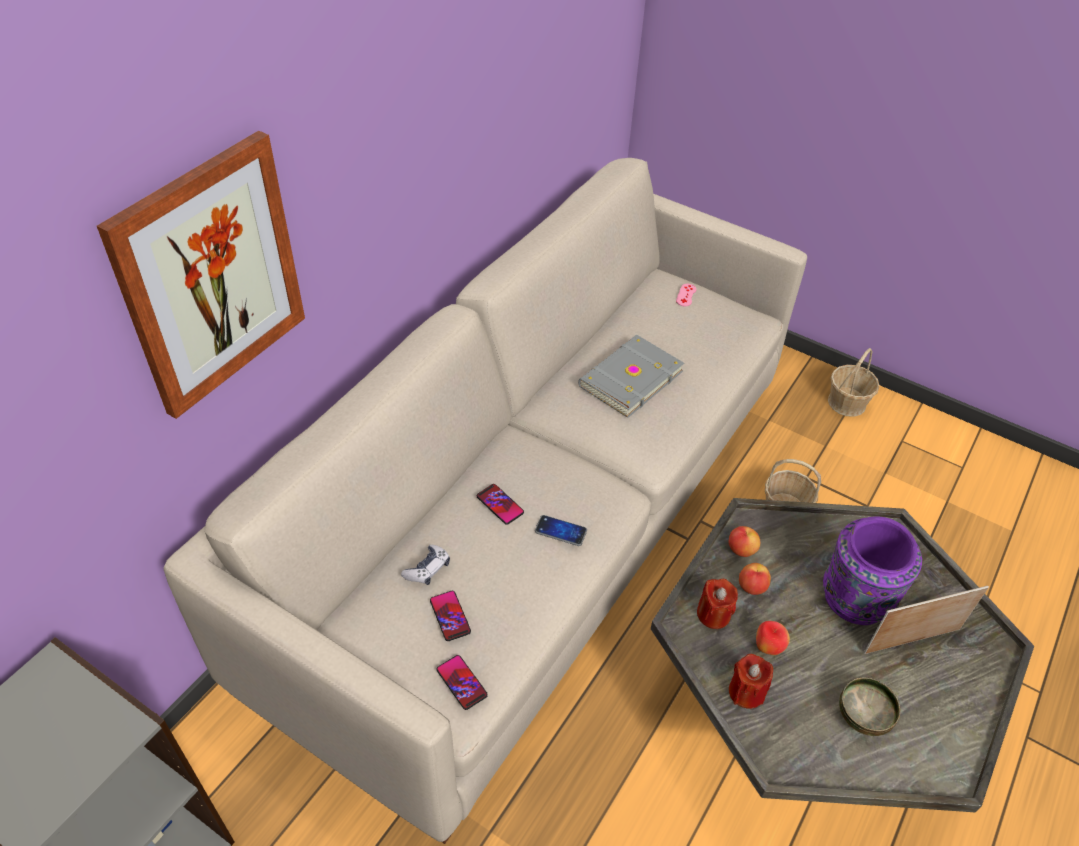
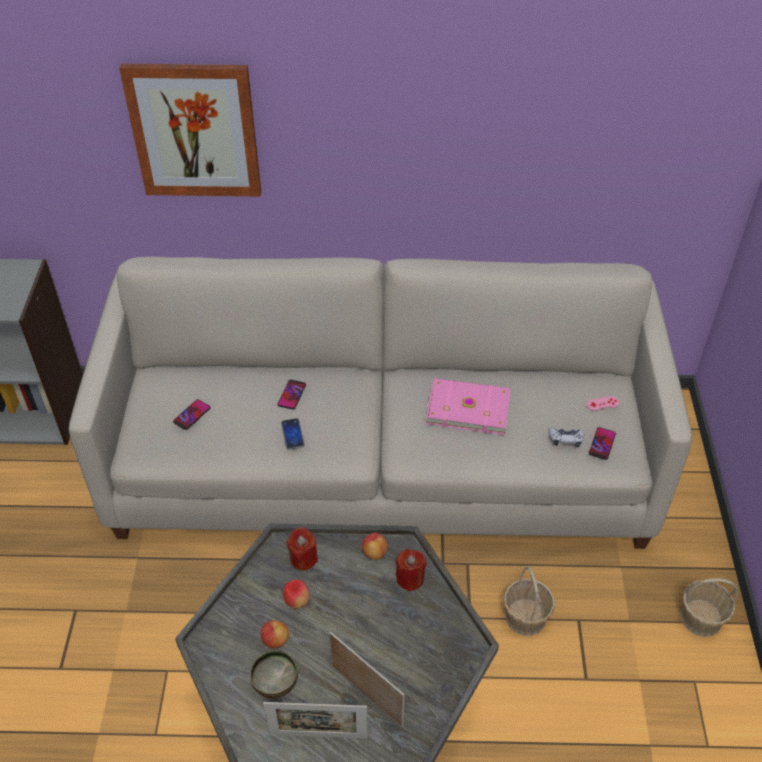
camera: 60 degrees right, 0 degrees up
game controller [401,545,450,585] -> game controller moved to [548,427,584,447]
phone [437,655,488,710] -> phone moved to [589,427,616,460]
grey book [578,335,684,418] -> pink book [426,378,511,435]
red candle [729,654,773,709] -> red candle moved to [396,549,427,591]
apple [739,563,771,595] -> apple moved to [261,620,289,648]
purple vase [823,516,922,625] -> none
none -> picture frame [263,702,368,738]

